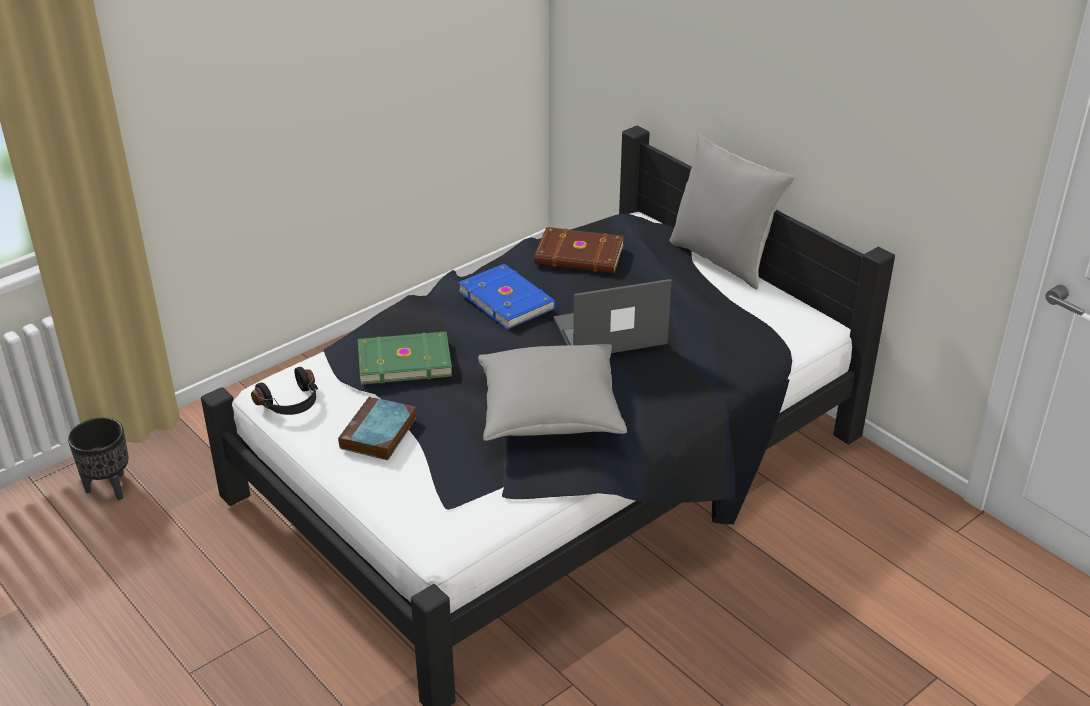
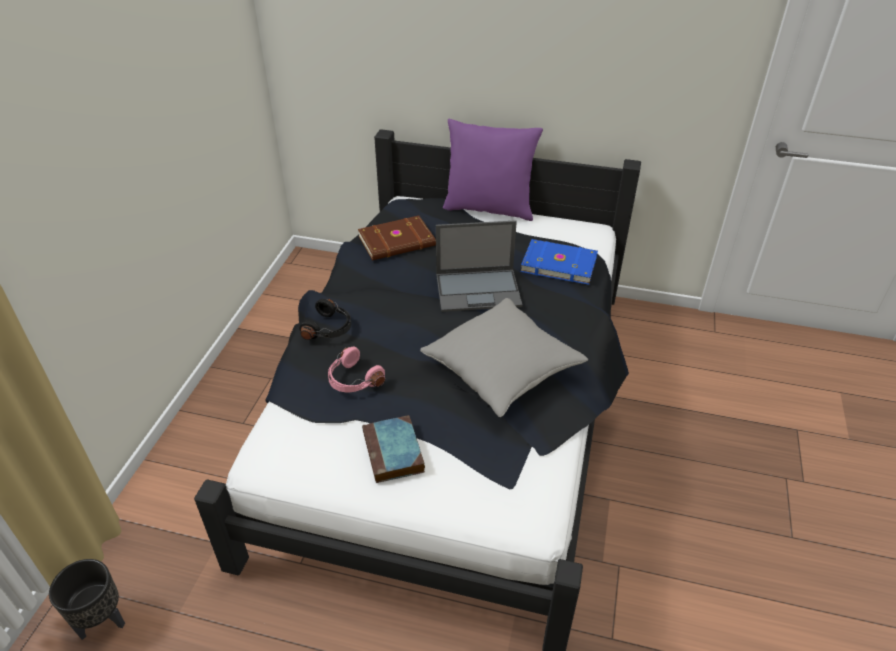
camera: 35 degrees left, 5 degrees up
black headphones [251,367,318,415] -> black headphones moved to [299,299,351,340]
green book [358,331,452,385] -> pink headphones [328,347,385,392]
blue book [458,264,556,330] -> blue book moved to [521,239,598,285]
laptop [554,279,672,353] -> laptop turned 135 degrees counterclockwise [436,220,522,312]
grey pillow [669,133,795,289] -> purple pillow [443,119,543,221]

